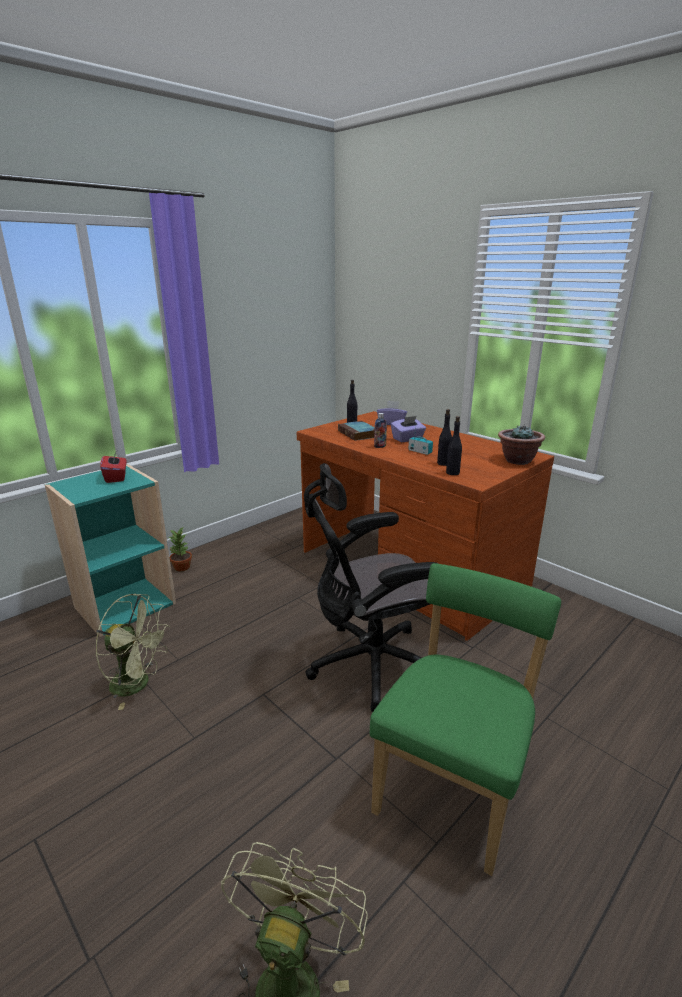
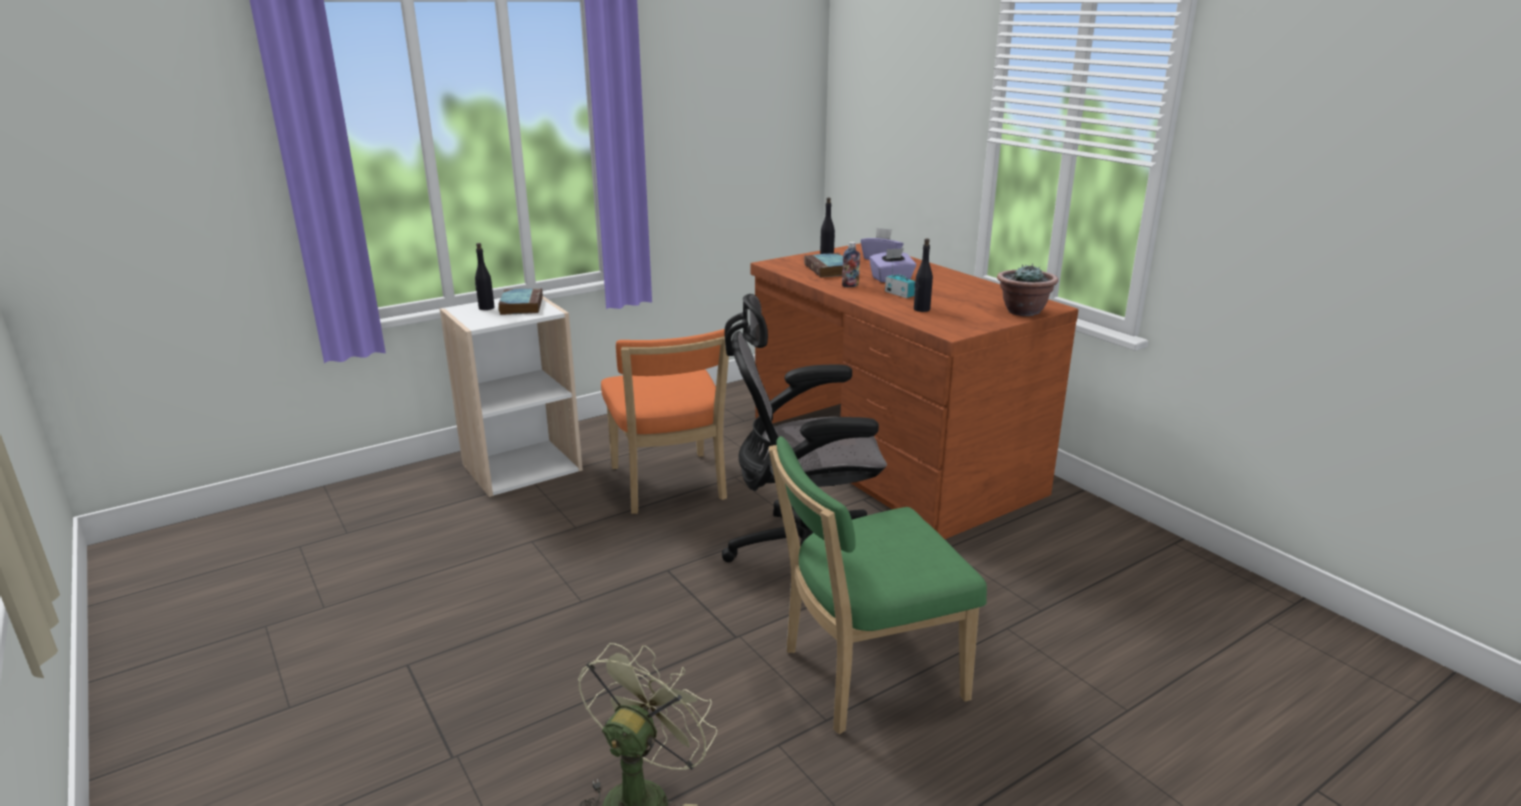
camera: 10 degrees right, 0 degrees up
turquoise bookcase [45,464,176,637] -> white bookcase [440,296,583,497]
green fan [95,594,170,710] -> none
red tissue box [100,450,126,483] -> book [498,288,543,315]
potted plant [168,527,192,571] -> none
green chair [370,563,561,876] -> green chair turned 150 degrees counterclockwise [769,436,987,734]
black bottle [446,416,462,475] -> black bottle moved to [475,243,495,310]
none -> orange chair [601,329,729,514]

